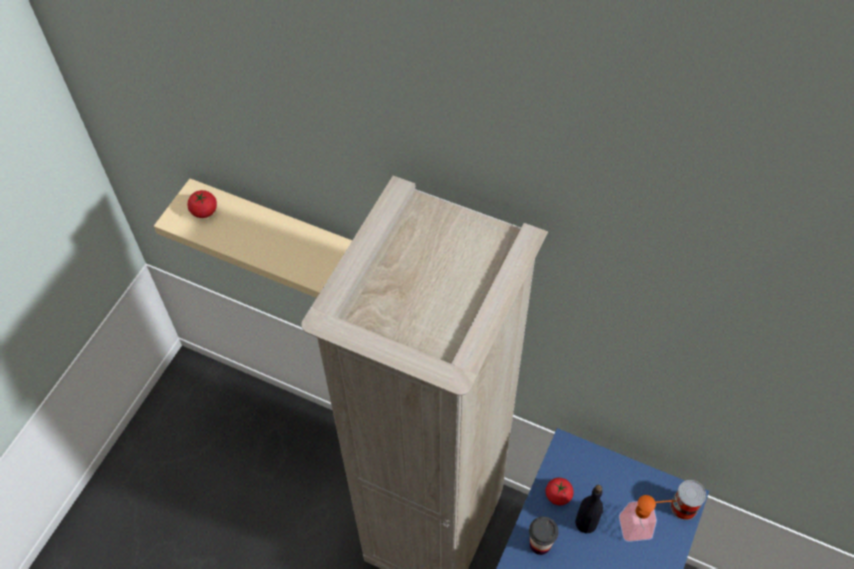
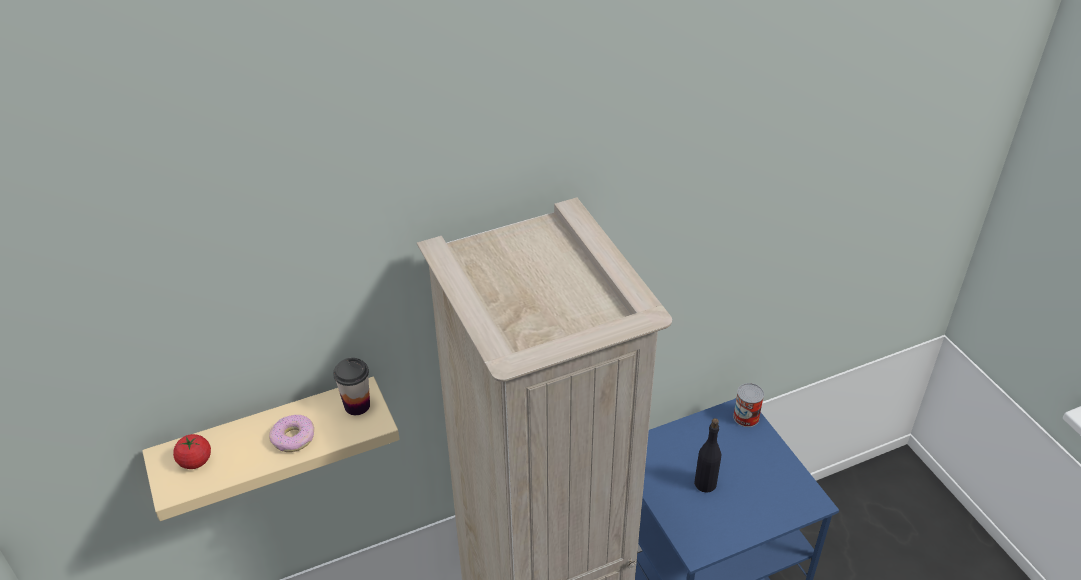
camera: 50 degrees left, 15 degrees down
cup [529,516,559,555] -> cup moved to [333,358,370,415]
tomato [546,478,574,505] -> none
soap dispenser [619,495,677,542] -> none
none -> donut [269,415,314,452]

